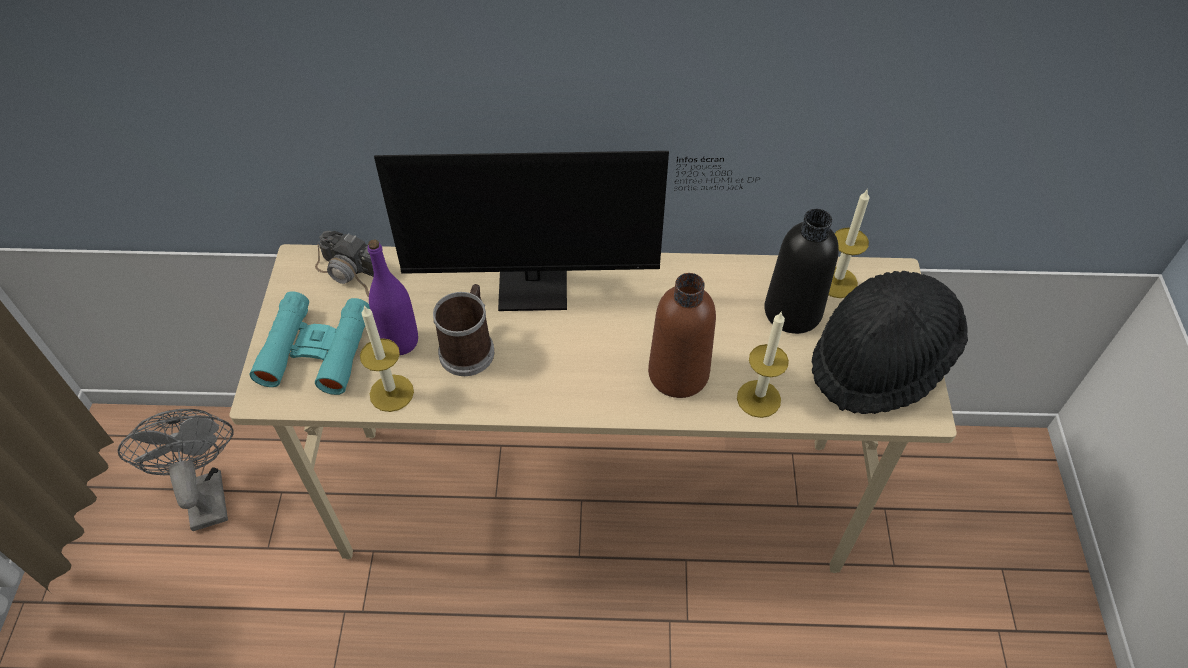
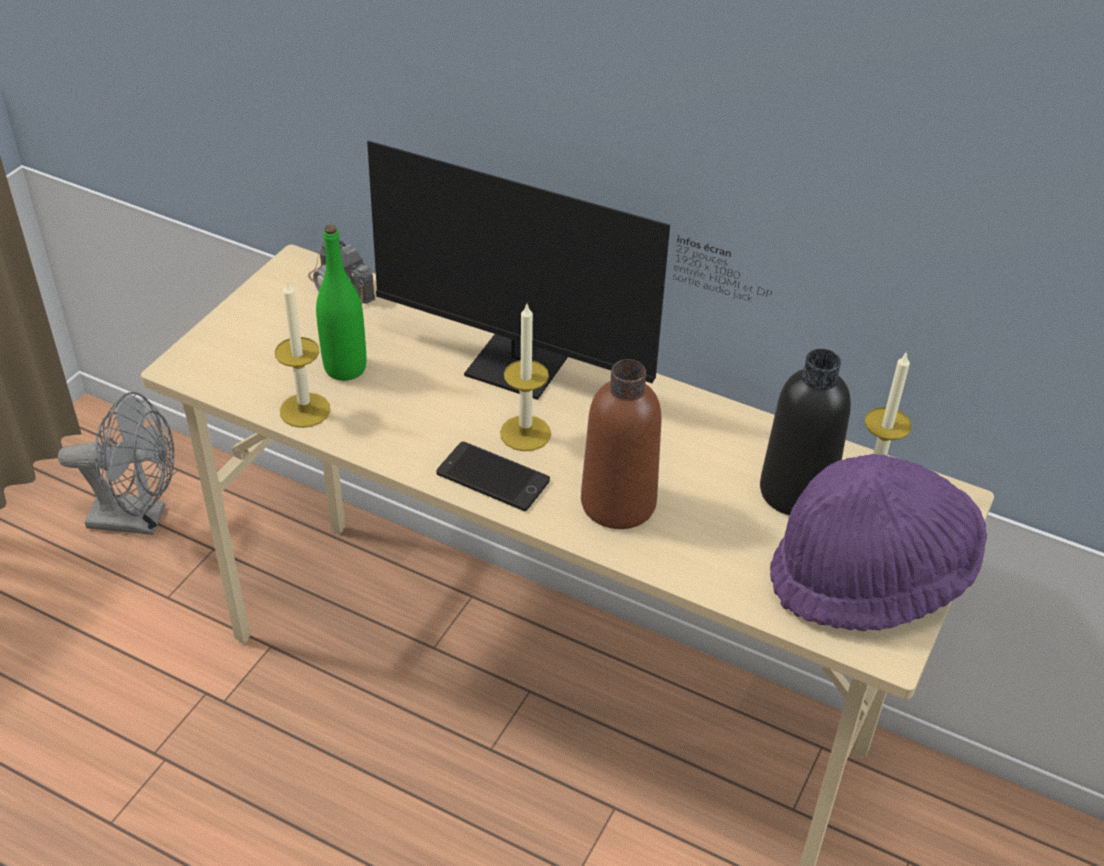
camera: 25 degrees right, 10 degrees down
grey fan [117,409,234,531] -> grey fan turned 90 degrees clockwise [58,392,174,535]
turquoise binoculars [249,291,370,395] -> none
purple bottle [368,239,418,355] -> green bottle [316,225,366,381]
mug [433,284,494,376] -> none
candle [737,311,789,418] -> candle moved to [500,304,551,451]
black hat [812,271,968,414] -> purple hat [770,454,987,631]
none -> phone [436,442,550,511]

